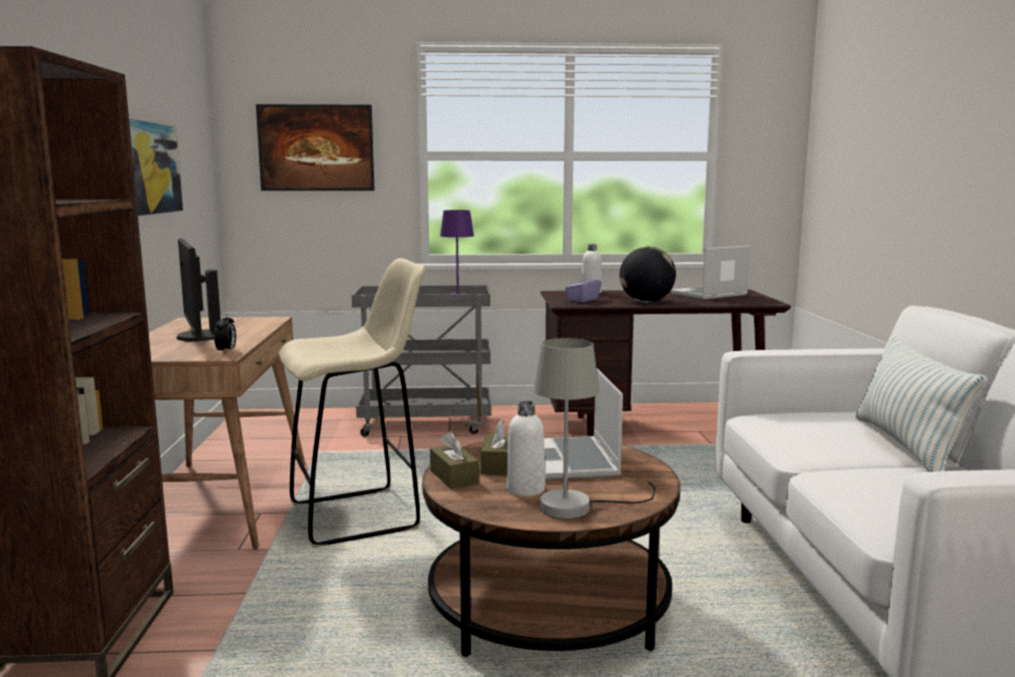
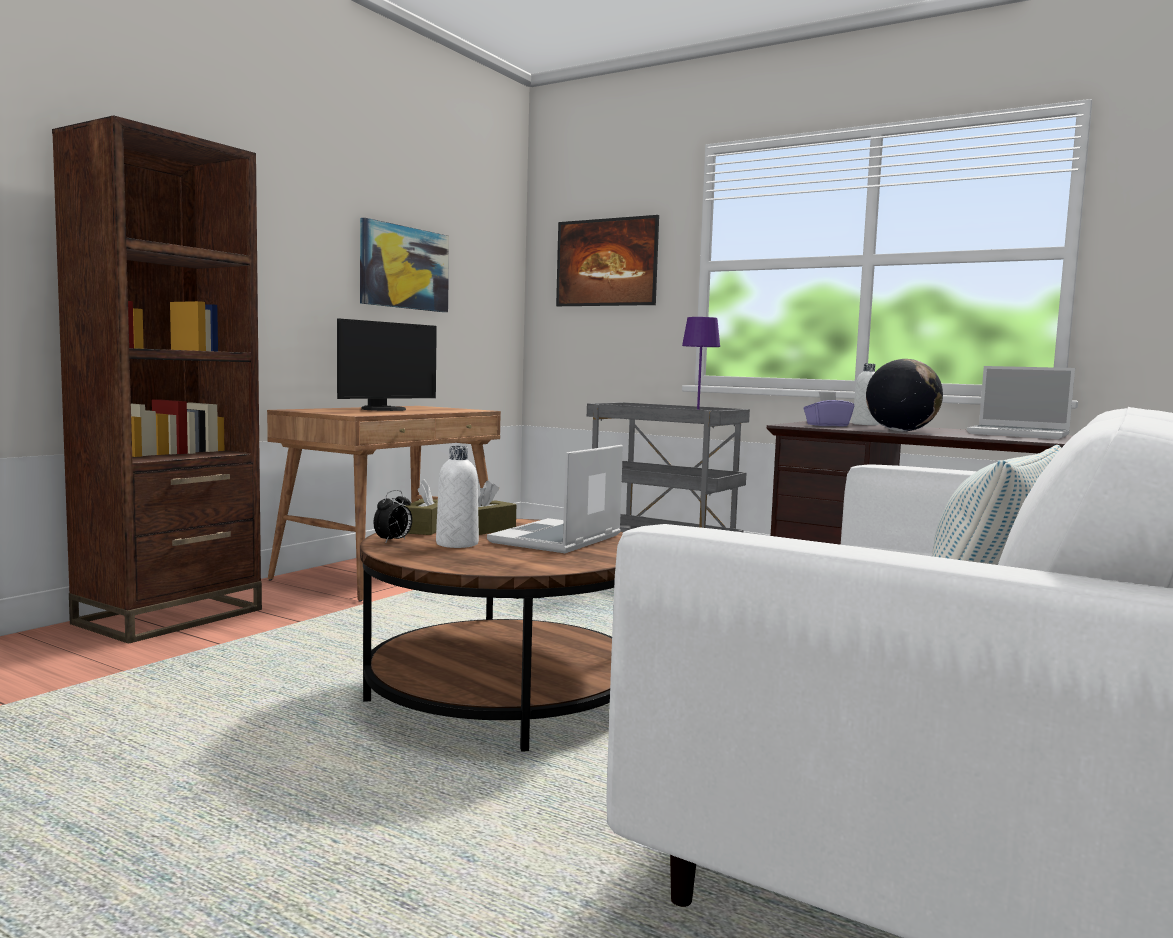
camera: 35 degrees right, 5 degrees down
monitor [176,238,221,341] -> monitor turned 150 degrees counterclockwise [337,318,437,411]
alarm clock [214,313,236,352] -> alarm clock moved to [374,490,412,544]
beige stool [279,258,426,548] -> none
grey table lamp [534,338,655,519] -> none
laptop [671,246,750,299] -> laptop turned 150 degrees counterclockwise [967,366,1075,439]

